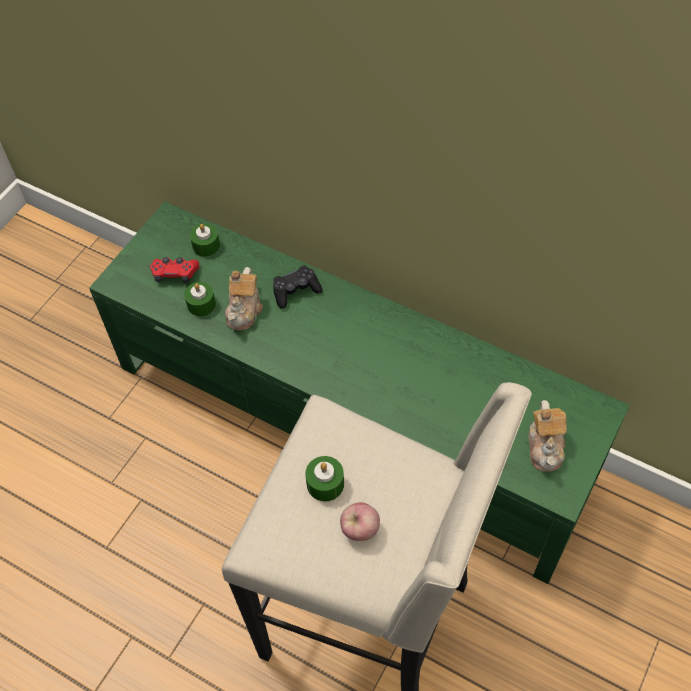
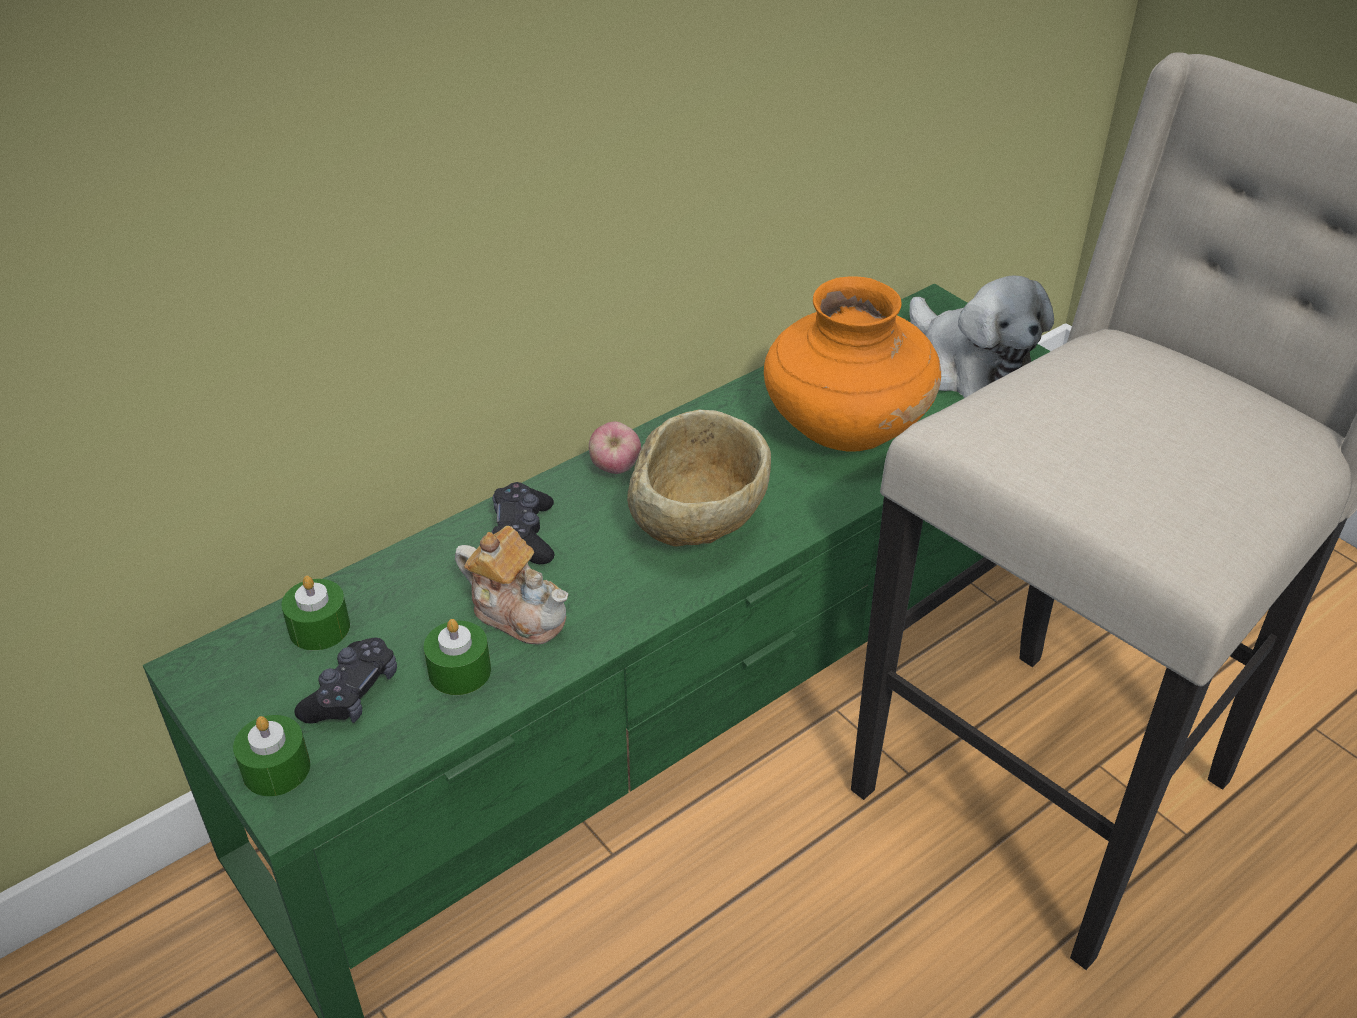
camera: 70 degrees left, 15 degrees down
red game controller [150,257,199,283] -> black game controller [294,638,397,724]
green candle [305,456,344,501] -> green candle moved to [233,715,310,796]
apple [340,502,380,541] -> apple moved to [589,422,641,474]
teapot [528,400,567,472] -> plush toy [909,275,1054,398]
none -> beige bowl [627,410,771,547]
none -> orange vase [764,276,941,452]

